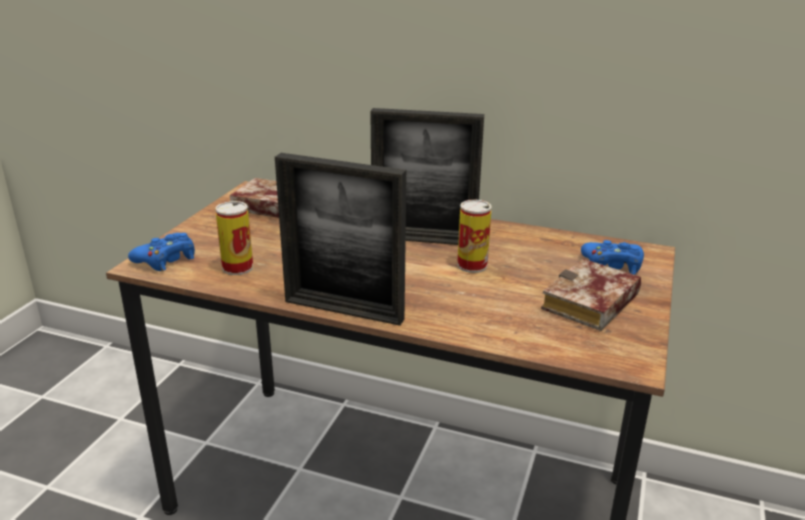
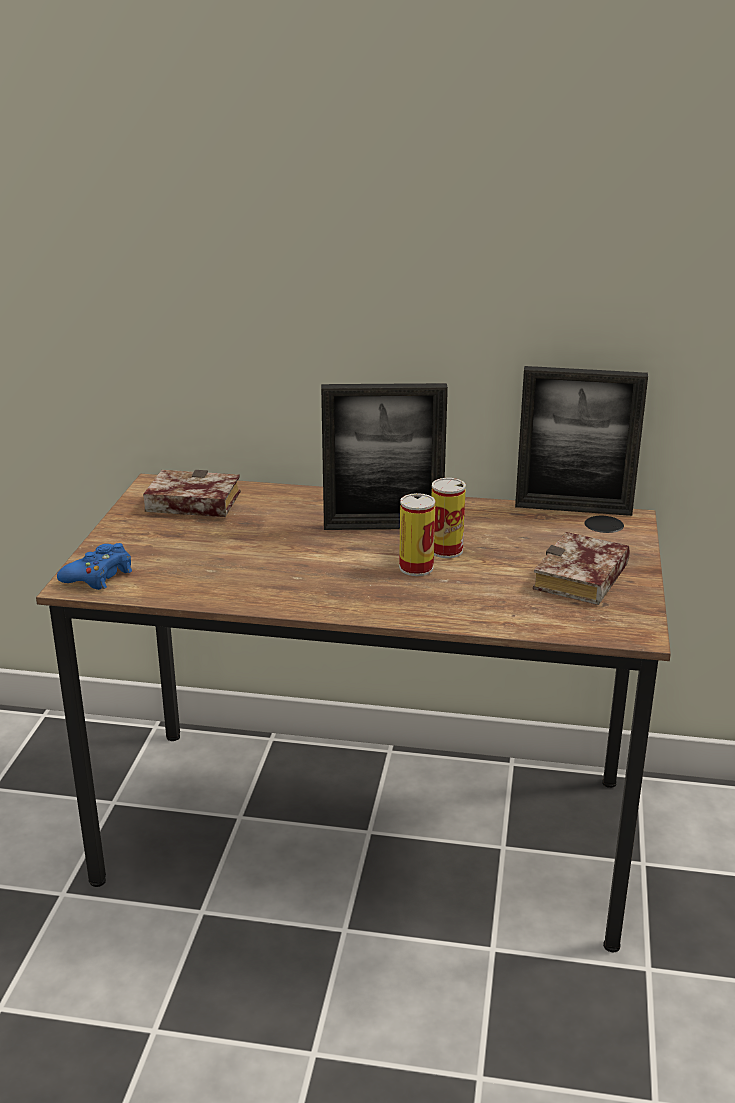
camera: 10 degrees left, 0 degrees up
can [215,201,253,275] -> can moved to [399,493,436,576]
picture frame [275,153,406,326] -> picture frame moved to [515,366,648,516]
blue game controller [581,240,644,274] -> none

